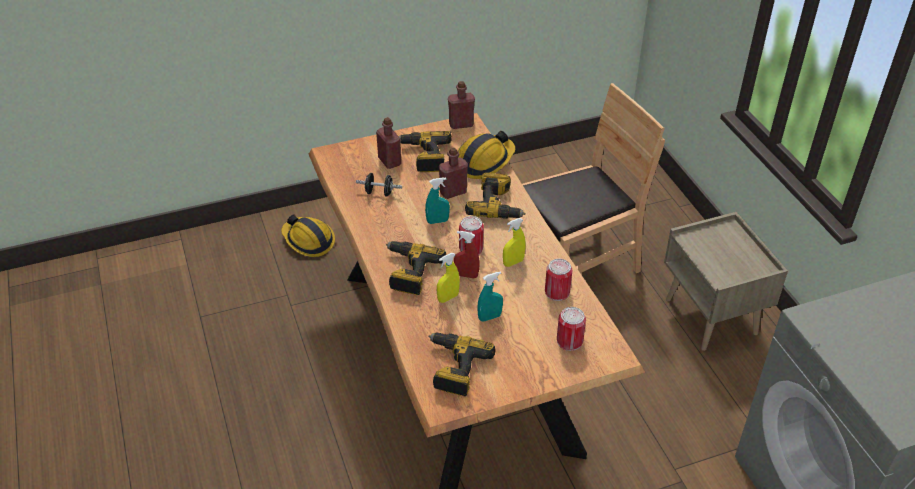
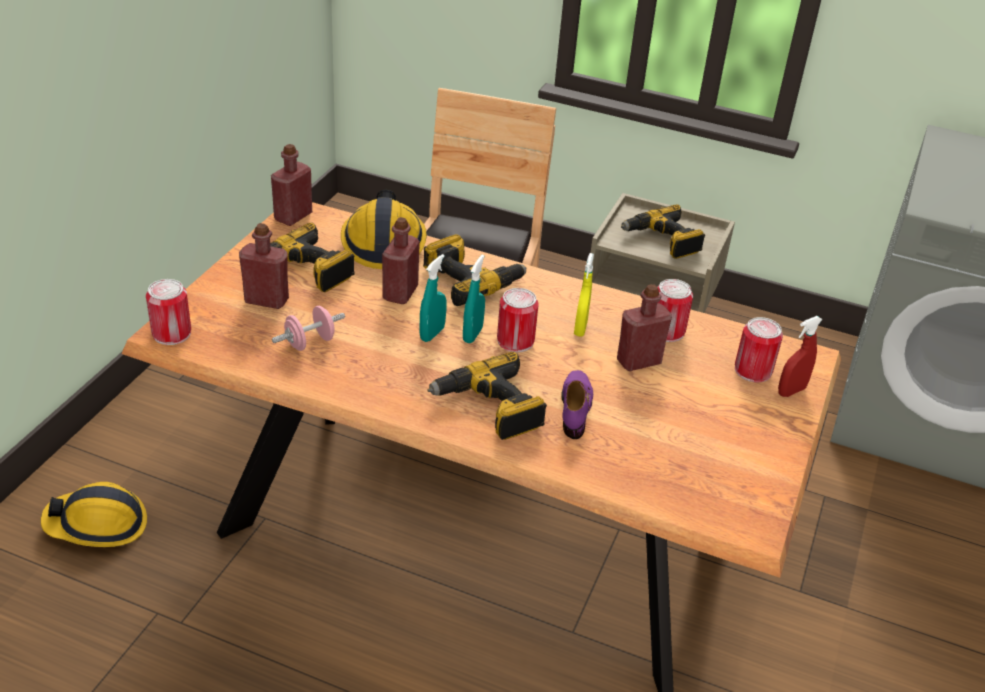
camera: 50 degrees left, 5 degrees down
black dumbbell [356,173,402,197] -> pink dumbbell [272,306,345,351]
power drill [428,333,496,396] -> power drill moved to [621,204,705,259]
yellow spray bottle [437,253,460,303] -> purple shoe [561,370,593,439]
red spray bottle [454,231,480,278] -> red spray bottle moved to [778,316,823,397]
turquoise spray bottle [477,271,503,322] -> turquoise spray bottle moved to [463,255,485,344]
none -> can [146,279,191,345]
none -> red bottle [617,284,672,371]

